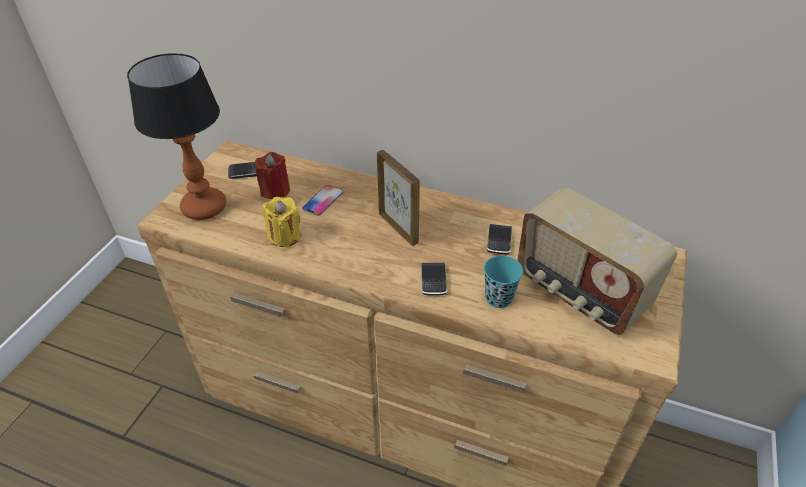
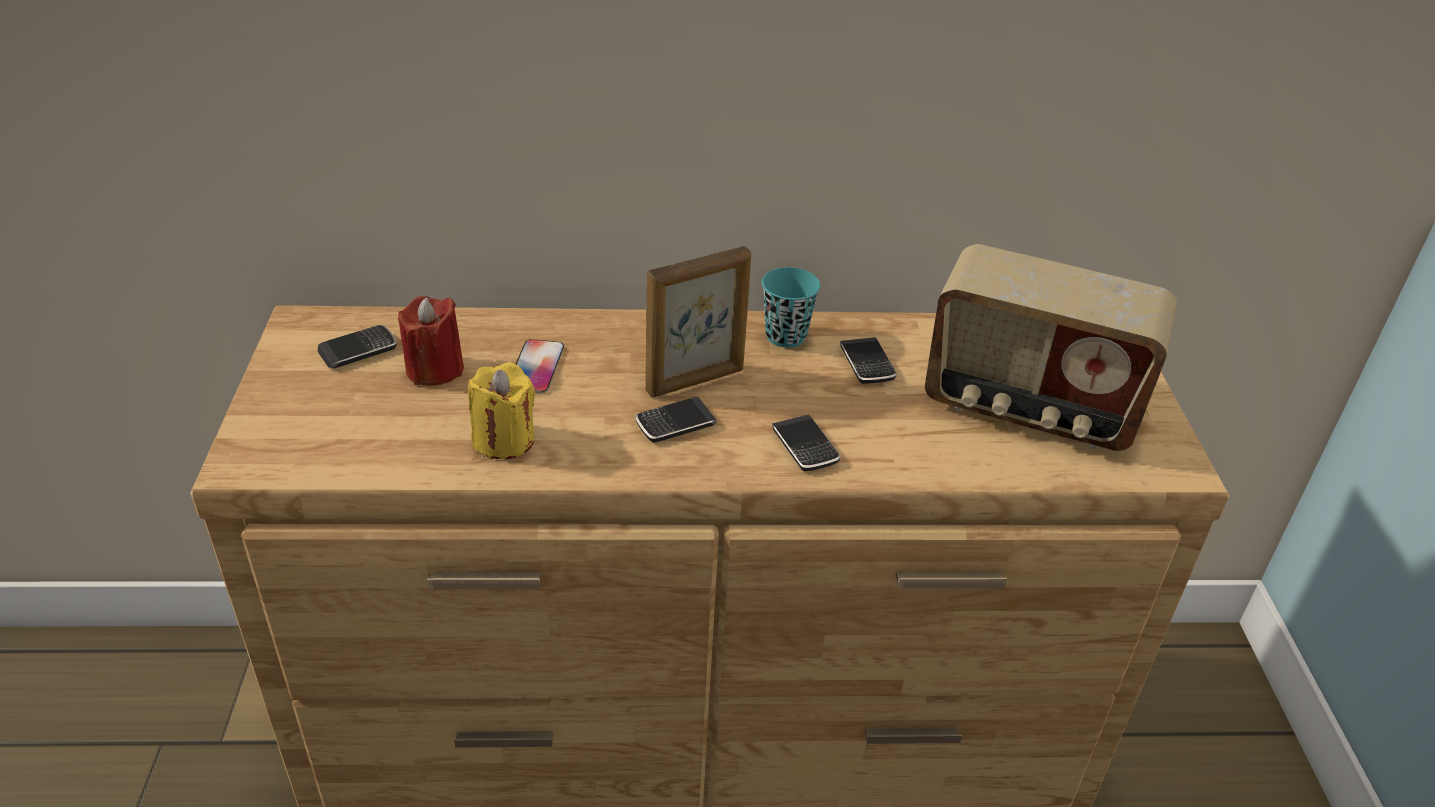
camera: 25 degrees left, 5 degrees down
table lamp [127,53,226,220] -> none
picture frame [377,150,420,246] -> picture frame turned 120 degrees clockwise [645,246,751,398]
turquoise cup [484,256,523,308] -> turquoise cup moved to [762,267,820,348]
none -> phone [635,397,717,443]

